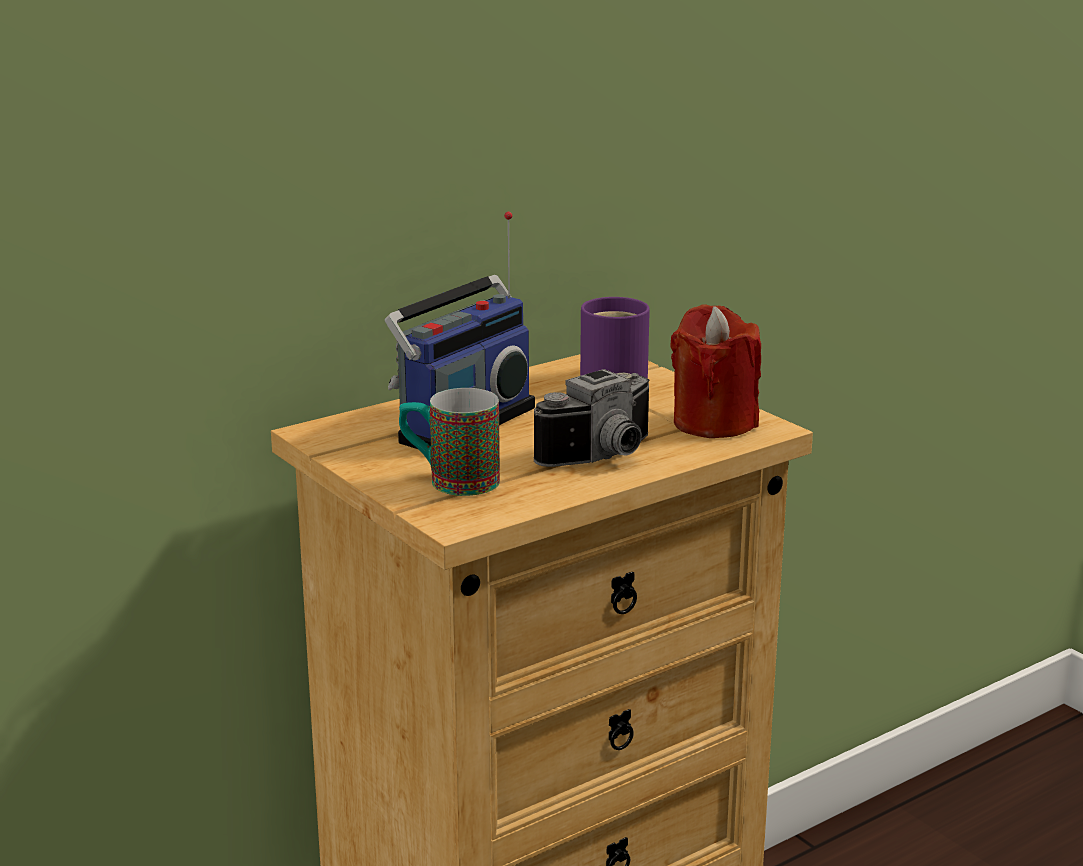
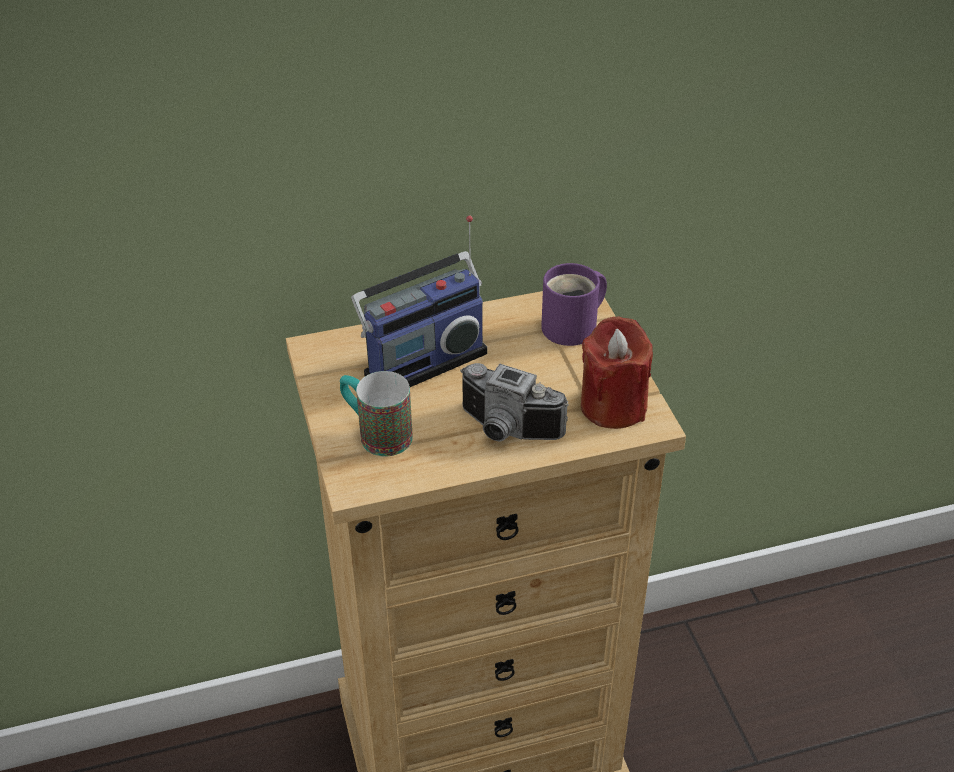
camera: 20 degrees right, 20 degrees up
camera [534,369,649,467] -> camera turned 45 degrees clockwise [460,363,569,441]

